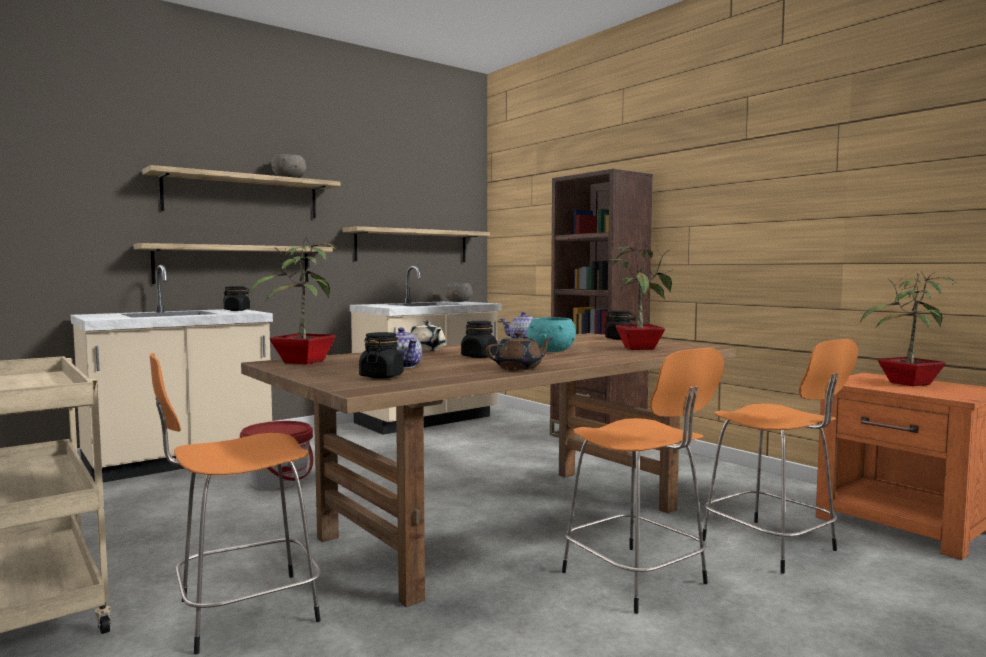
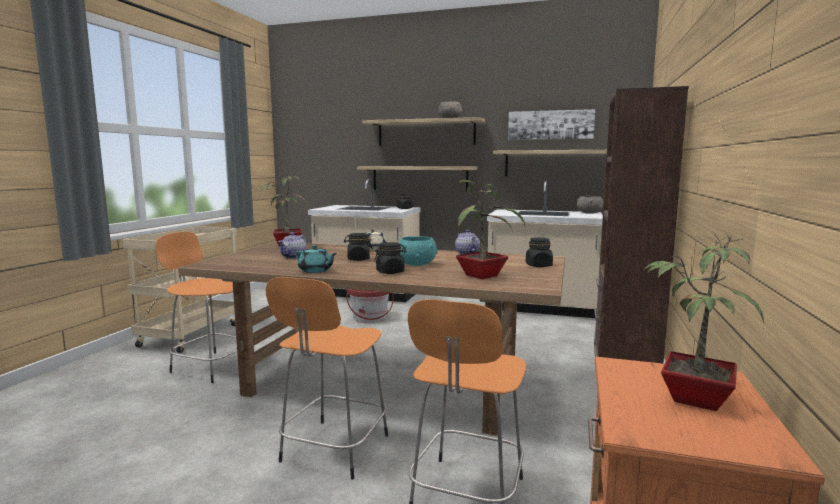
camera: 55 degrees right, 5 degrees up
black jar [359,332,404,379] -> black jar moved to [374,242,406,274]
brown teapot [486,332,553,370] -> turquoise teapot [295,245,337,273]
none -> picture [508,109,595,140]

